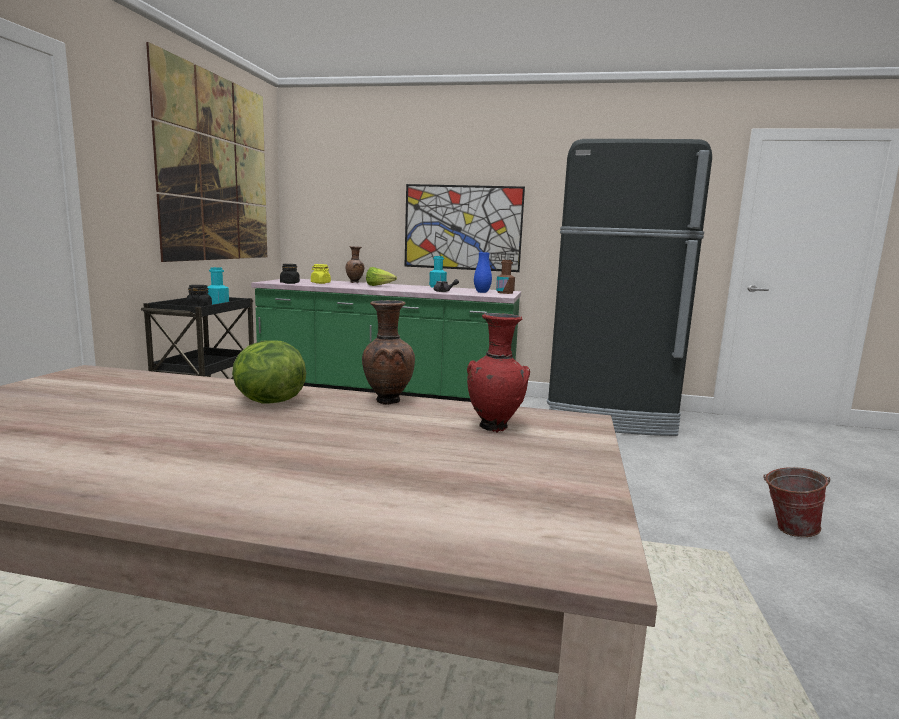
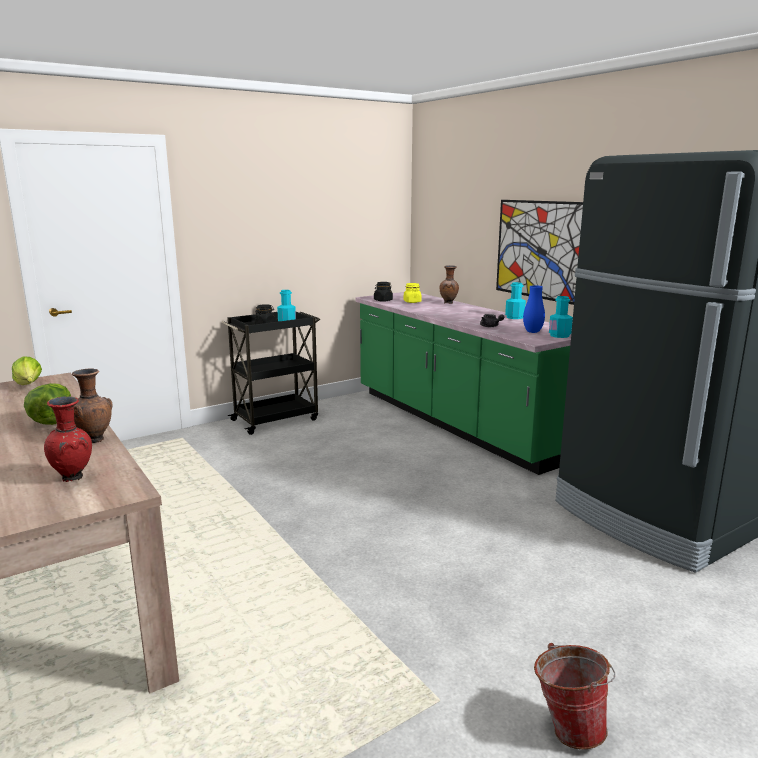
camera: 45 degrees right, 5 degrees up
picture [146,42,267,262] -> none
lettuce [366,267,397,286] -> lettuce moved to [12,356,42,385]
brown bottle [496,260,515,294] -> turquoise bottle [549,296,573,338]

